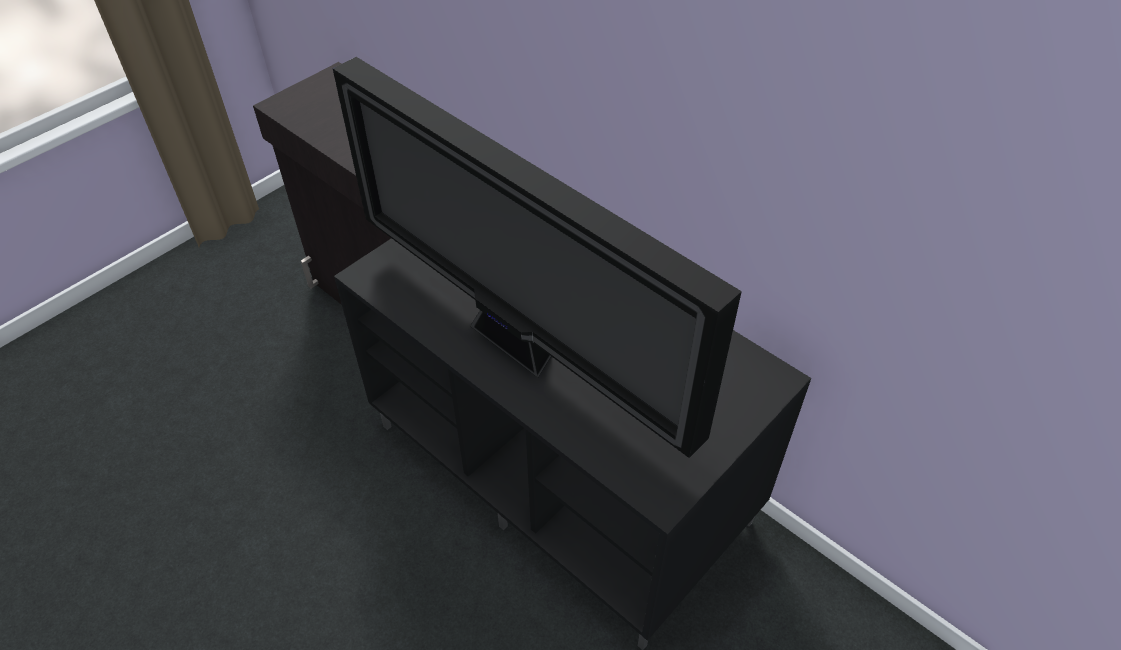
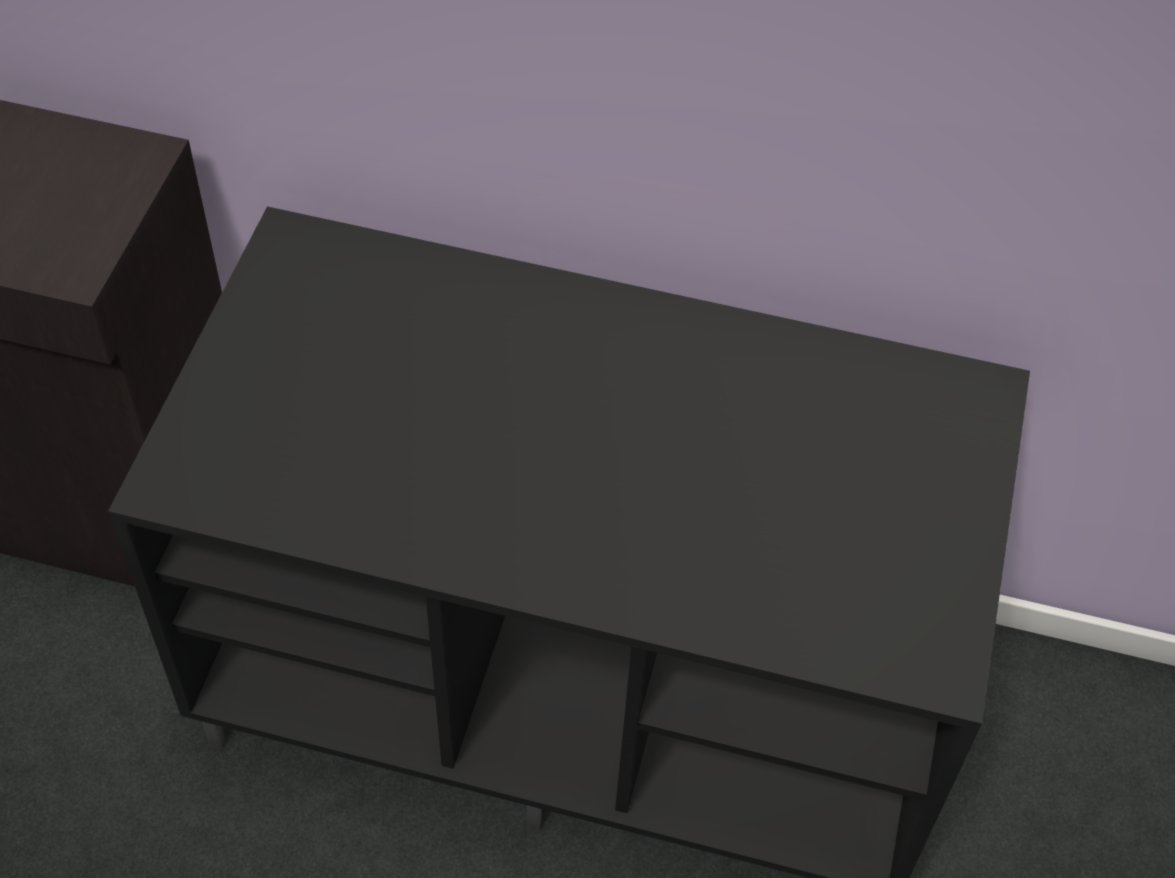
camera: 30 degrees left, 5 degrees up
television [332,57,742,458] -> none

